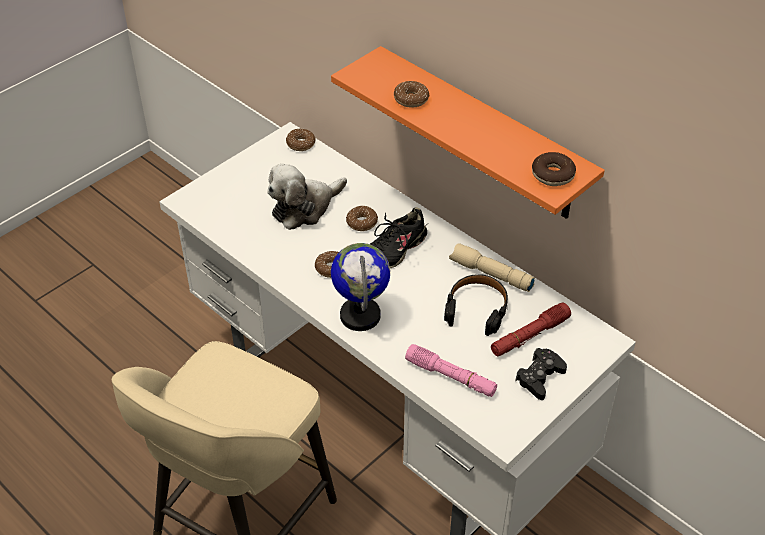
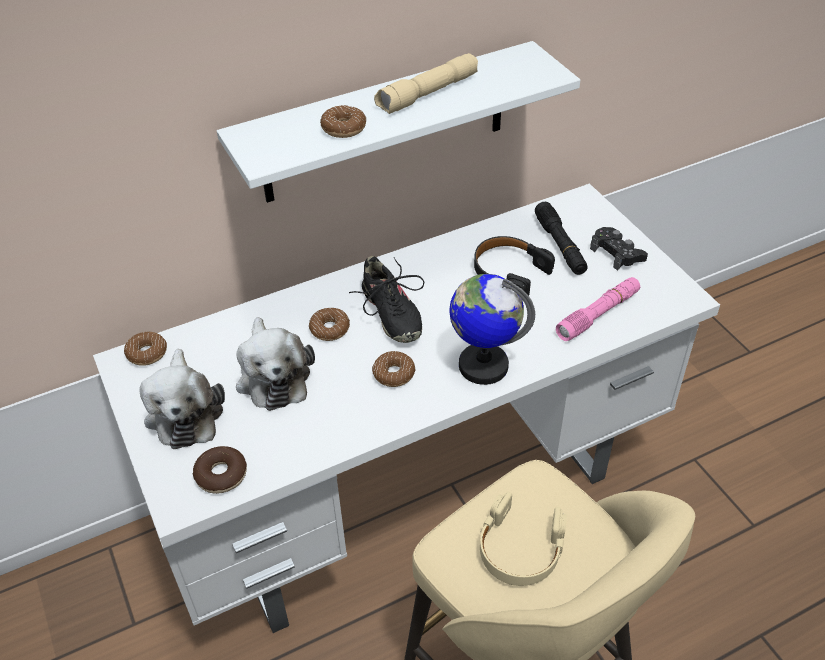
camera: 70 degrees left, 0 degrees up
orange shelf [331,46,605,219] -> white shelf [217,41,580,203]
beige flashlight [449,244,535,292] -> beige flashlight moved to [374,53,478,114]
red flashlight [491,303,571,356] -> black flashlight [535,201,588,275]
donut [532,152,576,186] -> donut moved to [193,446,247,494]
none -> plush toy [139,349,225,449]
none -> beige headphones [480,492,567,586]

